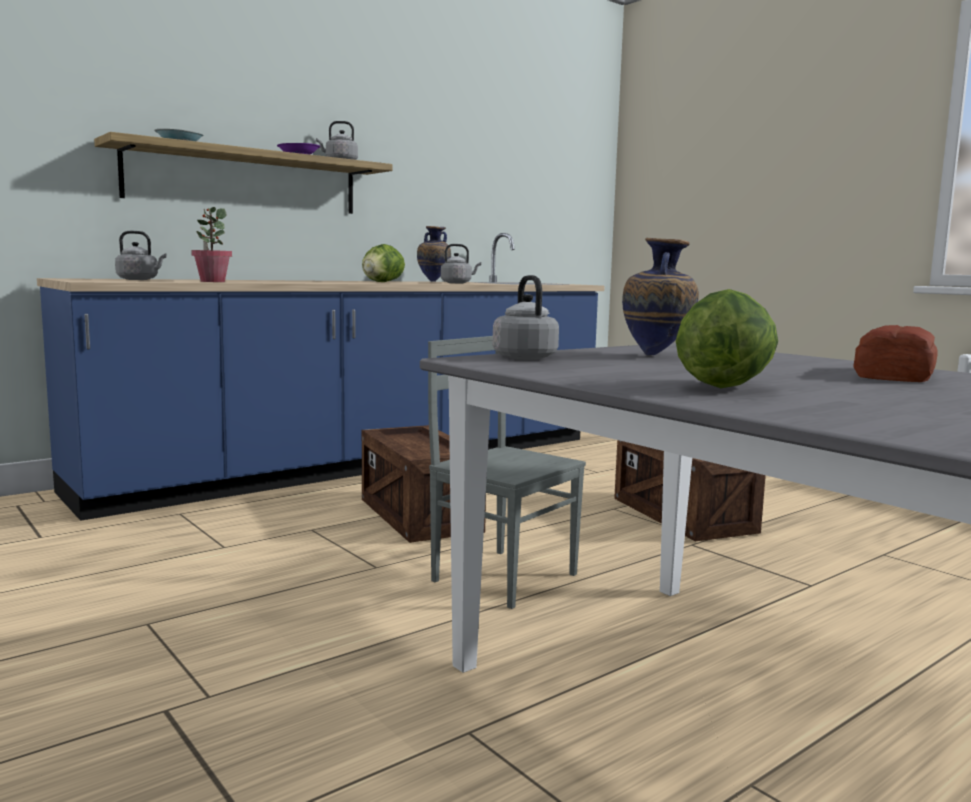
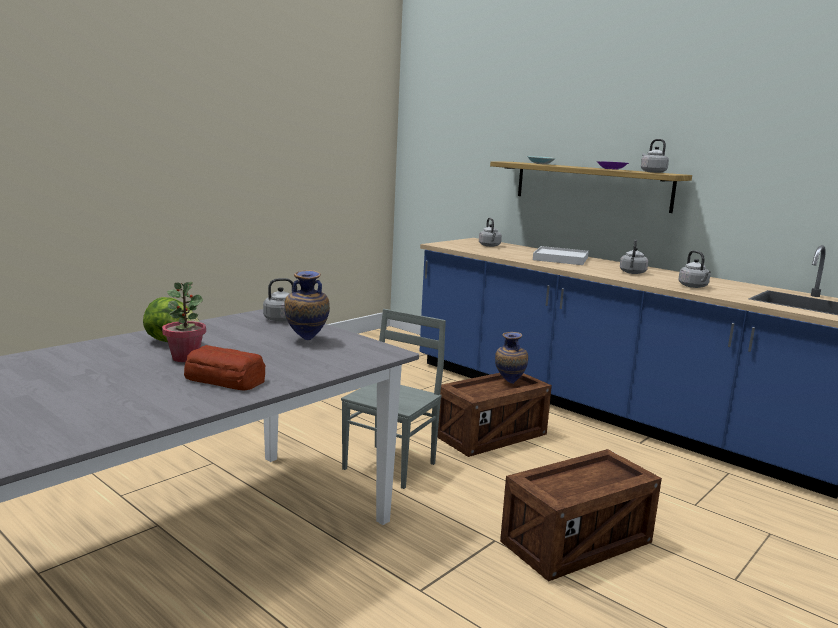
camera: 80 degrees right, 5 degrees up
potted plant [191,207,232,282] -> potted plant moved to [162,282,206,362]
lettuce [362,244,405,282] -> grey kettle [620,239,648,274]
vase [417,226,451,282] -> vase moved to [495,332,528,384]
none -> white tray [533,246,589,265]

